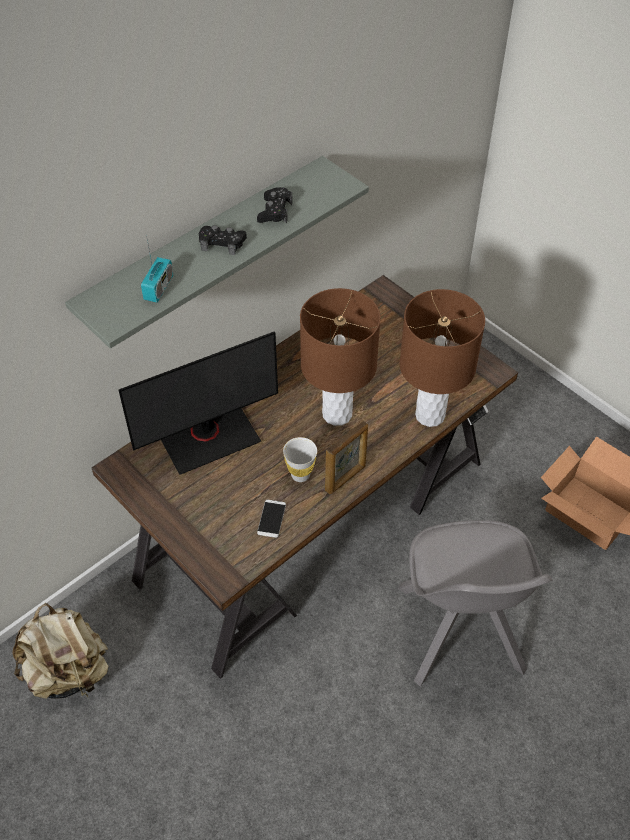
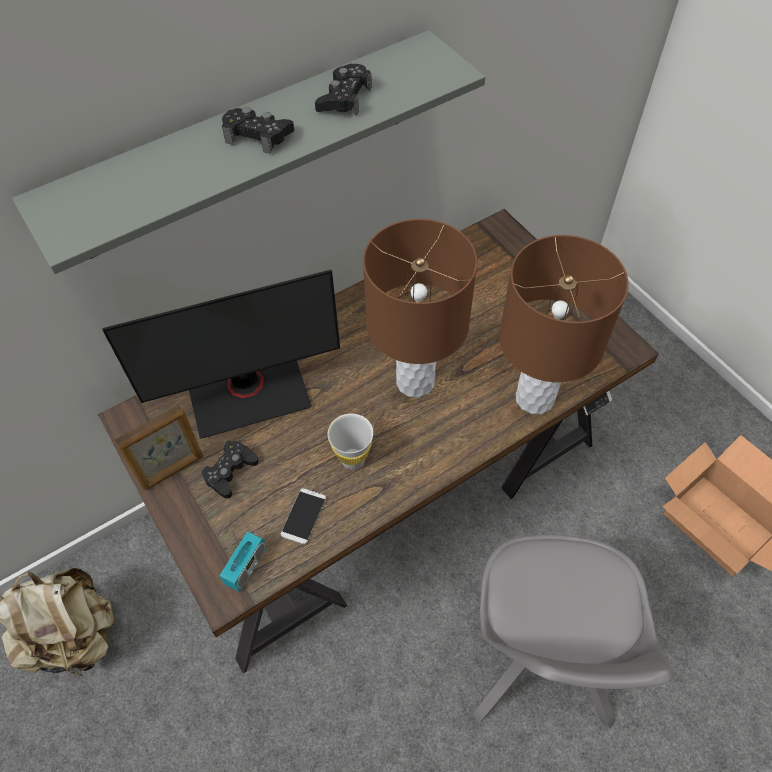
camera: 10 degrees right, 5 degrees up
radio [141,234,173,303] -> radio moved to [220,524,266,592]
picture frame [325,421,368,494] -> picture frame moved to [113,404,203,490]
none -> black game controller [201,441,259,499]

